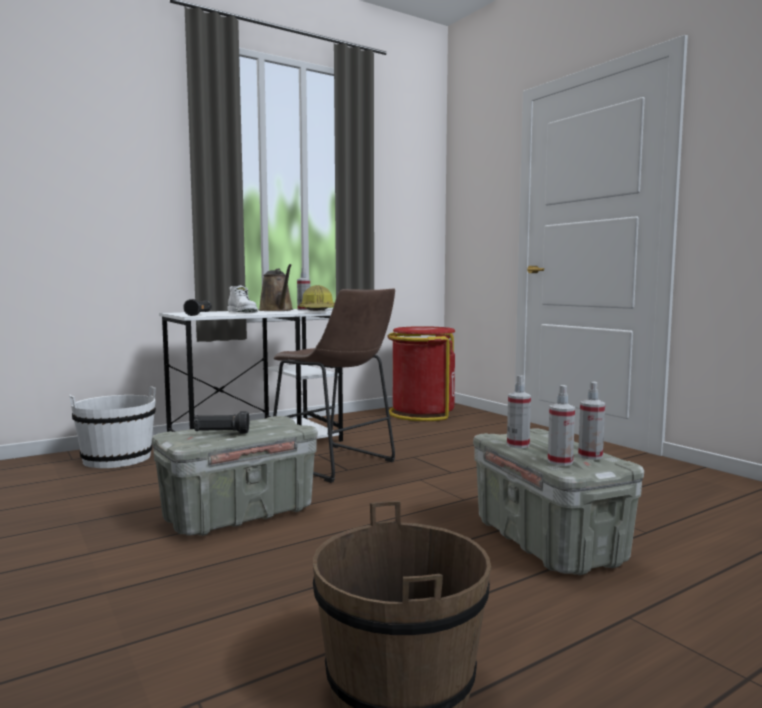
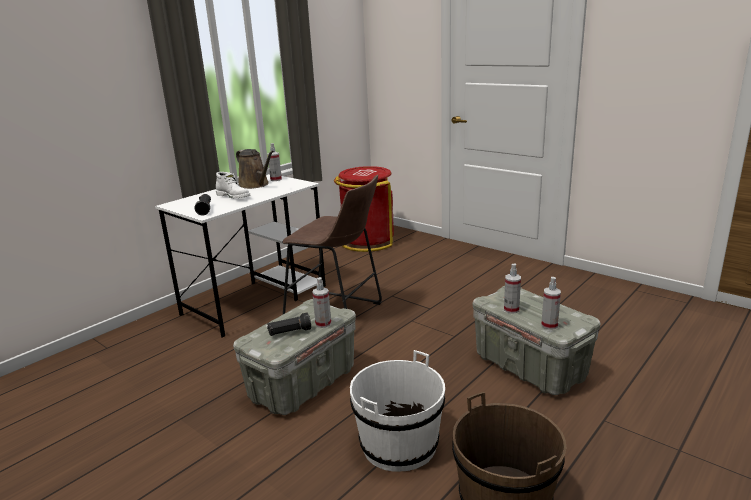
camera: 15 degrees left, 15 degrees up
white bucket [69,386,156,468] -> white bucket moved to [350,350,445,471]
hard hat [299,285,335,311] -> none
spray bottle [578,382,605,460] -> spray bottle moved to [312,277,331,328]

